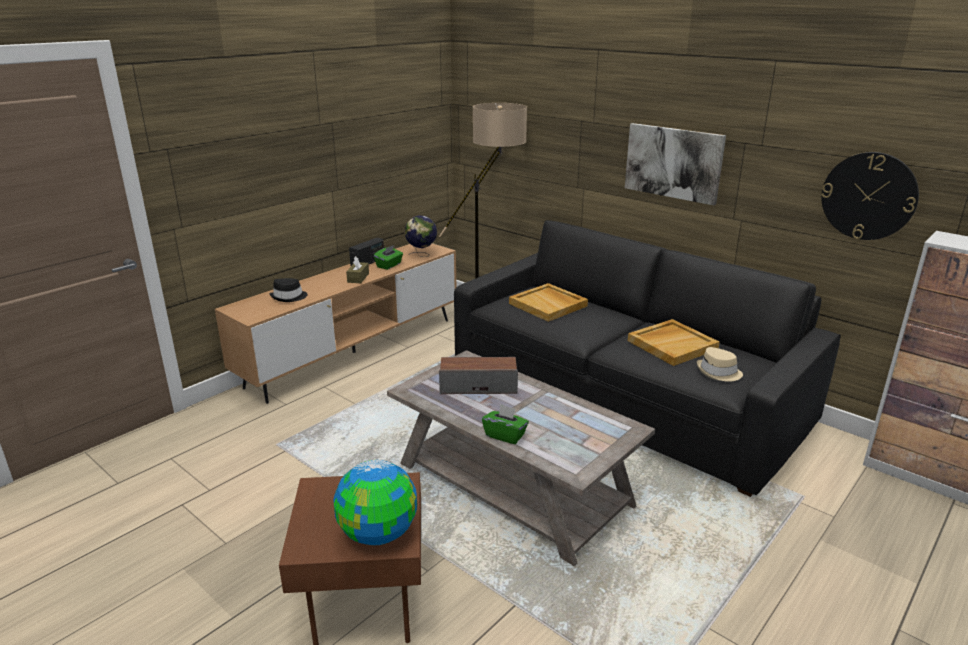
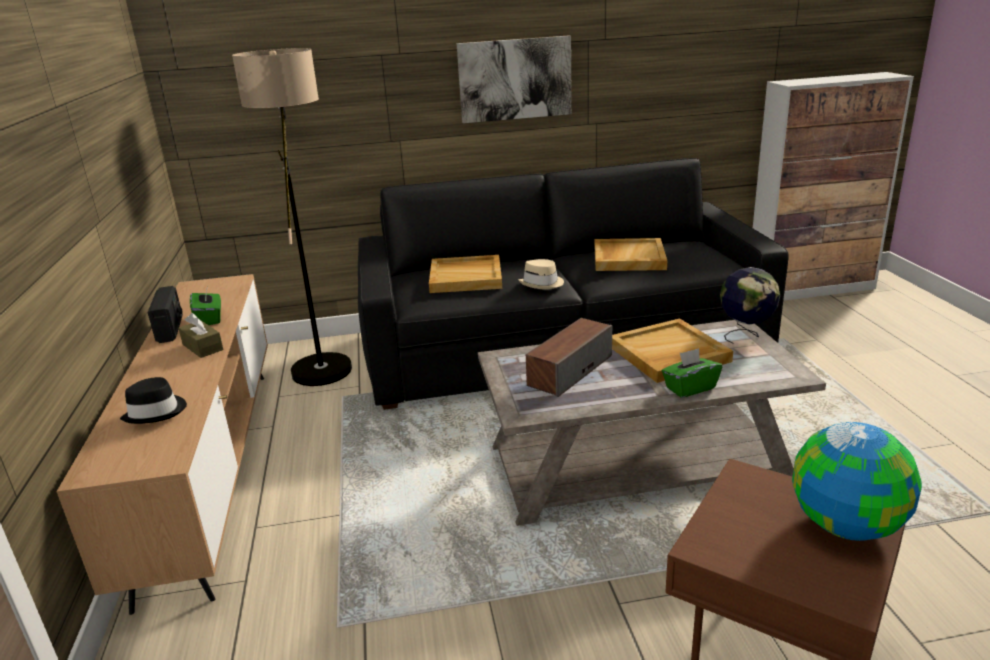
camera: 50 degrees left, 0 degrees up
globe [405,215,437,257] -> globe moved to [720,267,780,344]
beige hat [697,347,743,382] -> beige hat moved to [519,259,564,290]
wall clock [821,152,919,240] -> none
none -> beige tray [612,318,733,383]

